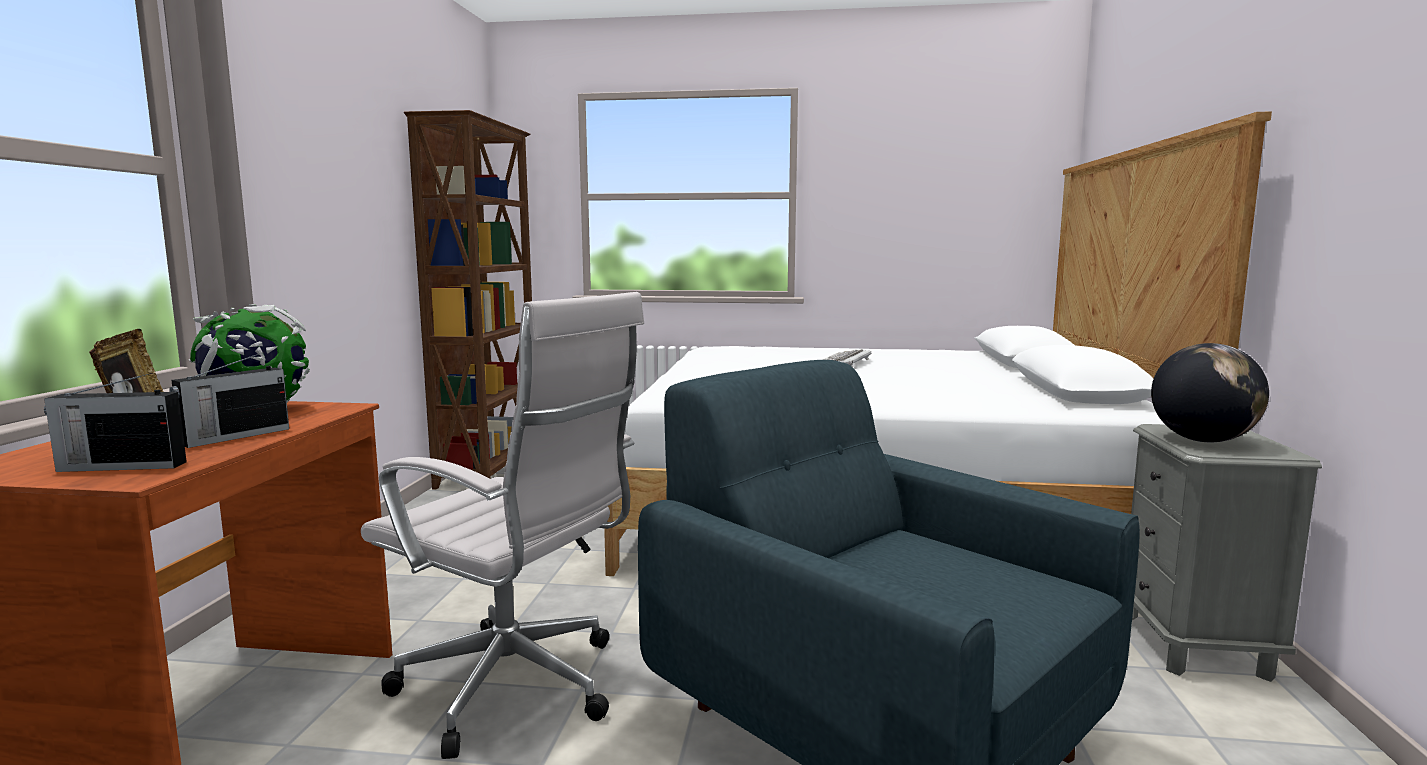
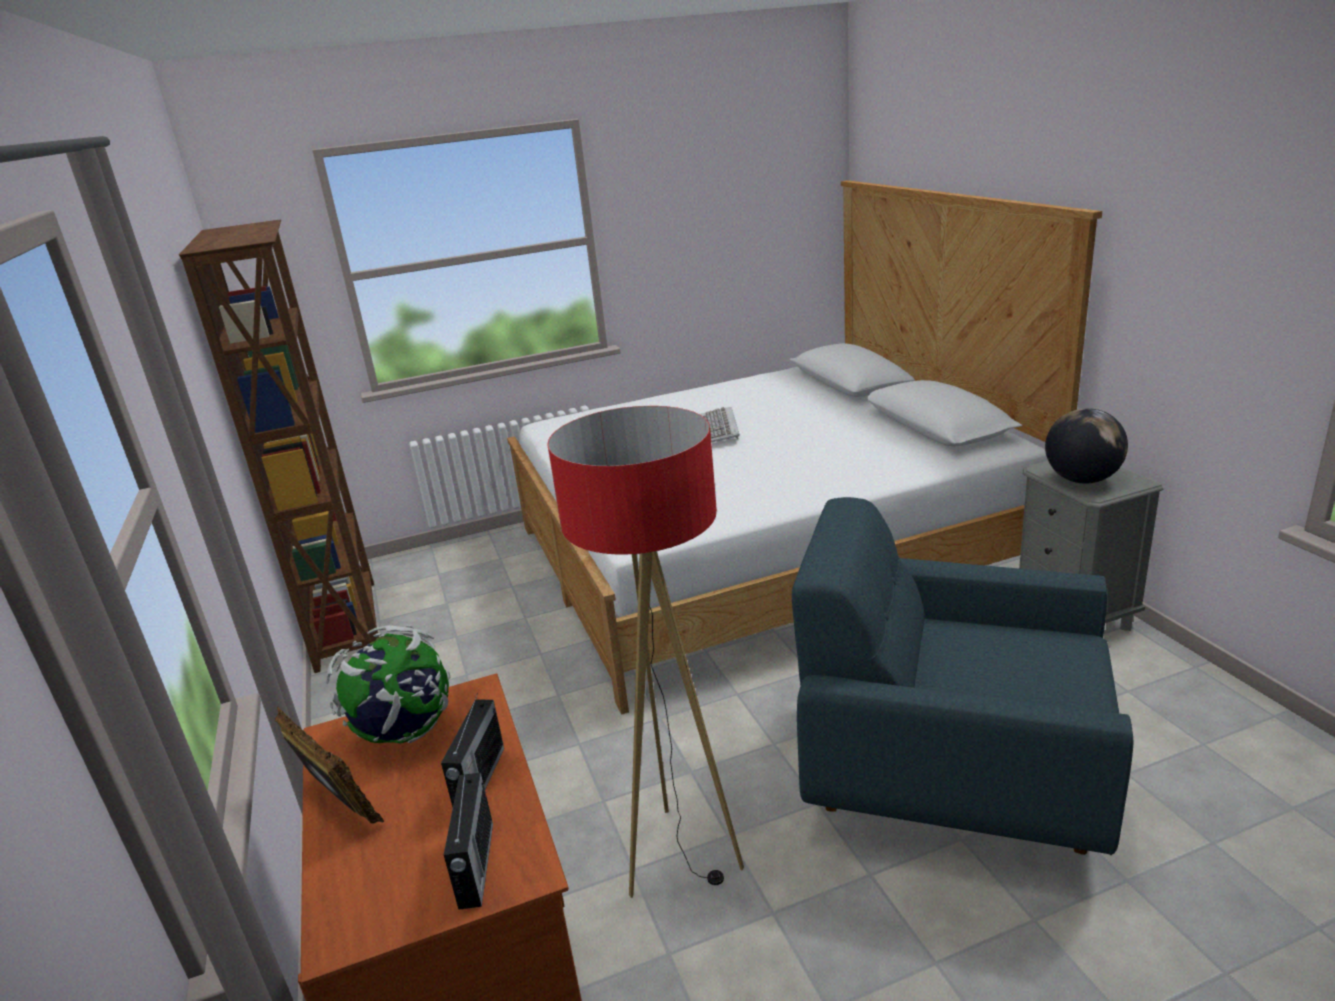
camera: 25 degrees left, 15 degrees up
radio [44,373,187,472] -> radio turned 60 degrees counterclockwise [444,768,493,910]
white office chair [361,292,644,759] -> floor lamp [547,406,744,898]

